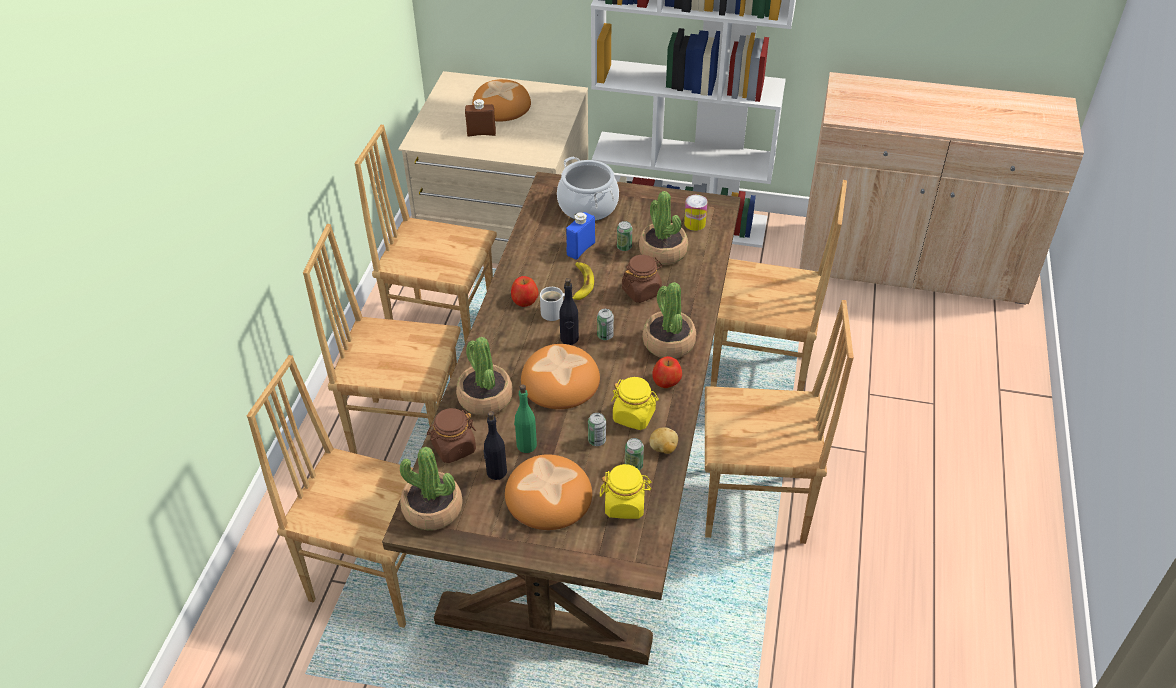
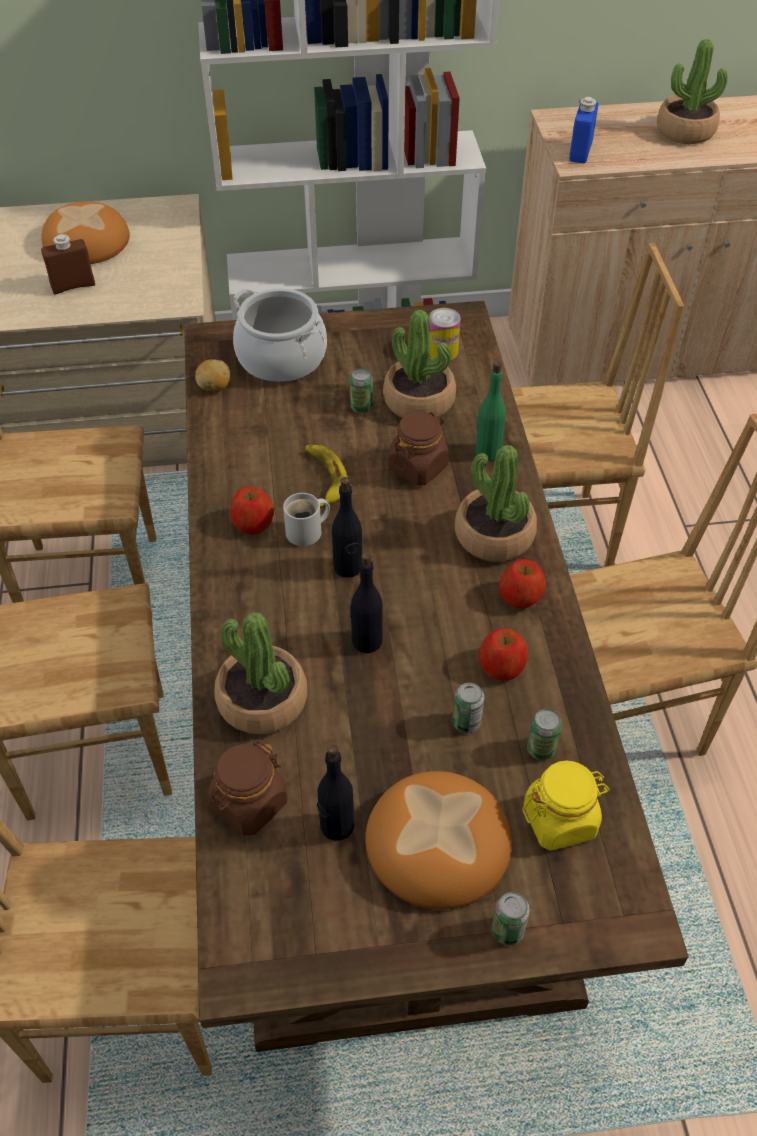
camera: 20 degrees left, 5 degrees up
potted plant [400,447,463,530] -> potted plant moved to [657,39,728,144]
green bottle [514,385,537,453] -> green bottle moved to [475,361,506,461]
bread [521,344,600,409] -> black bottle [350,553,383,653]
blue bottle [566,212,595,260] -> blue bottle moved to [569,97,598,163]
can [597,309,614,340] -> can moved to [491,892,530,945]
yellow jar [611,377,659,430] -> apple [479,628,528,681]
potato [649,427,678,454] -> potato moved to [195,359,230,391]

